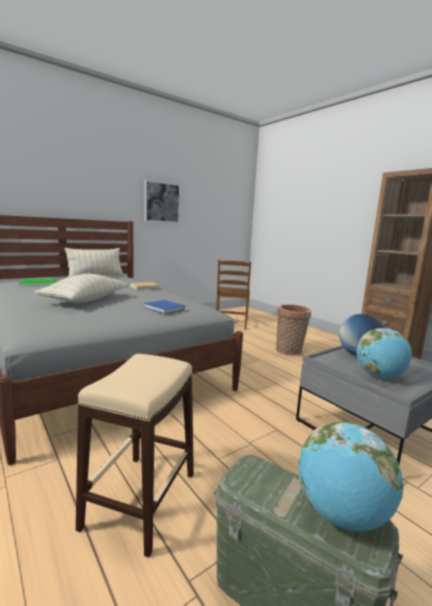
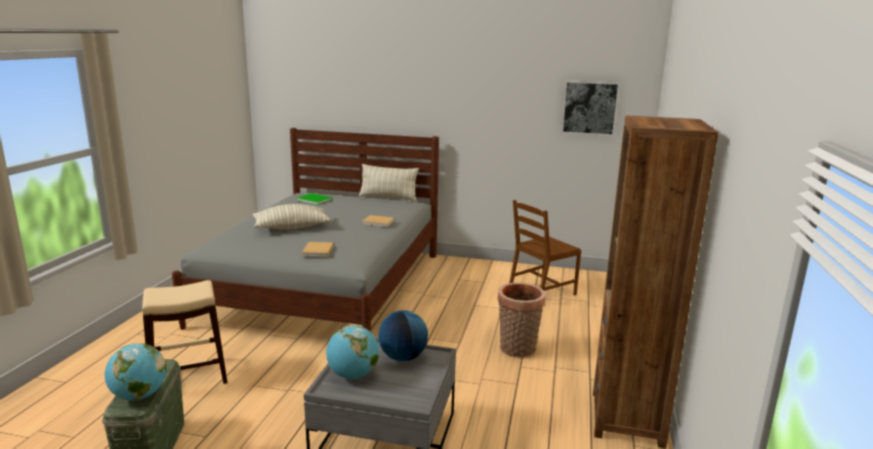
camera: 50 degrees right, 5 degrees up
blue book [143,300,185,314] -> beige book [302,242,334,257]
picture [144,180,181,223] -> picture moved to [561,80,620,136]

